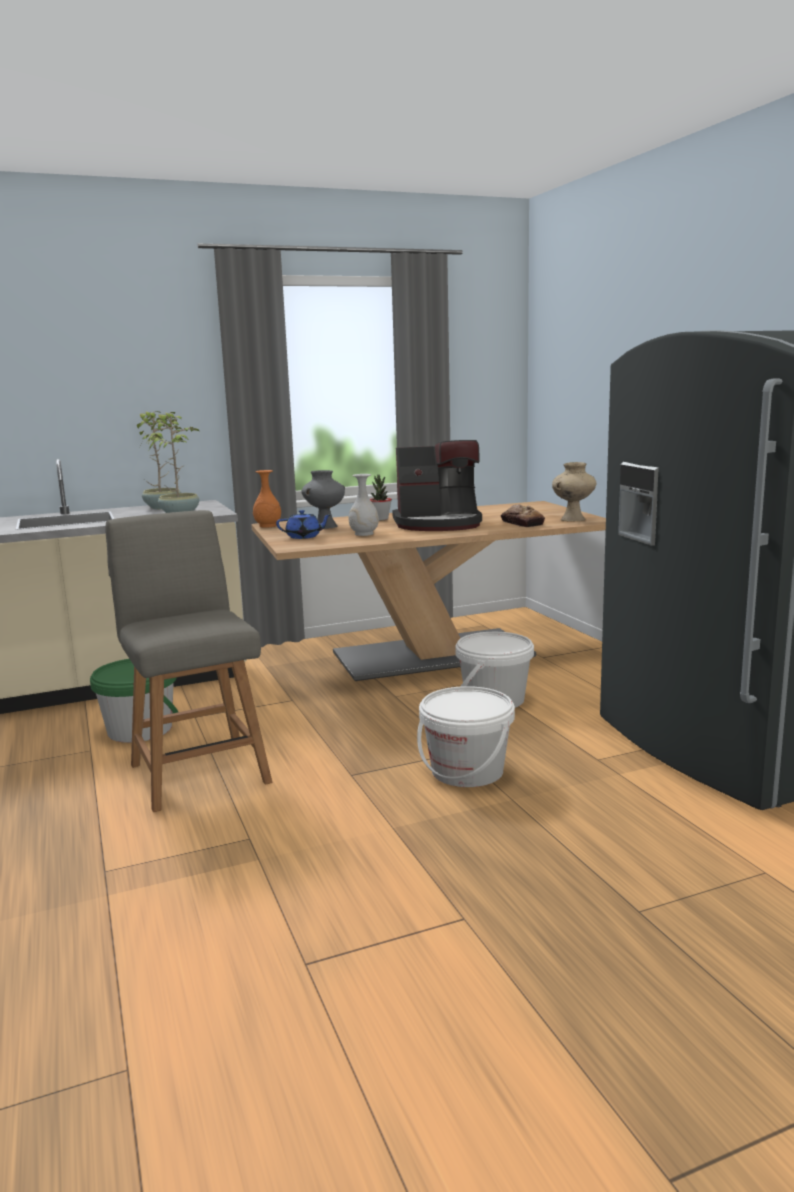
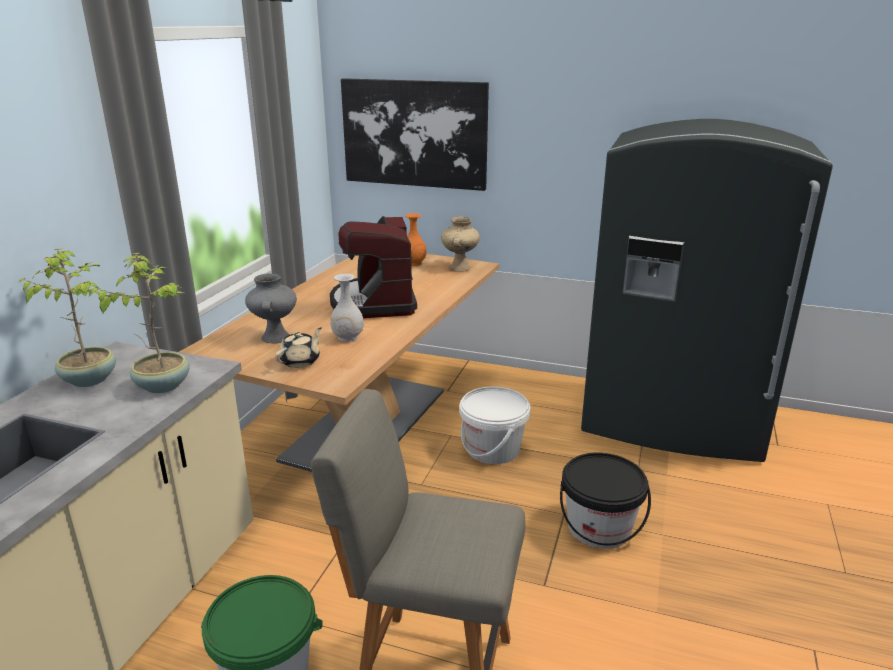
camera: 50 degrees left, 10 degrees up
orange vase [253,470,281,528] -> orange vase moved to [405,213,427,266]
blue teapot [276,510,332,539] -> beige teapot [275,327,322,368]
potted plant [370,475,392,520] -> none
coffee machine [392,440,482,531] -> coffee machine turned 135 degrees clockwise [330,216,417,318]
white bucket [417,686,515,787] -> black bucket [560,453,651,549]
bread [501,504,545,527] -> none
none -> picture [341,78,489,191]

